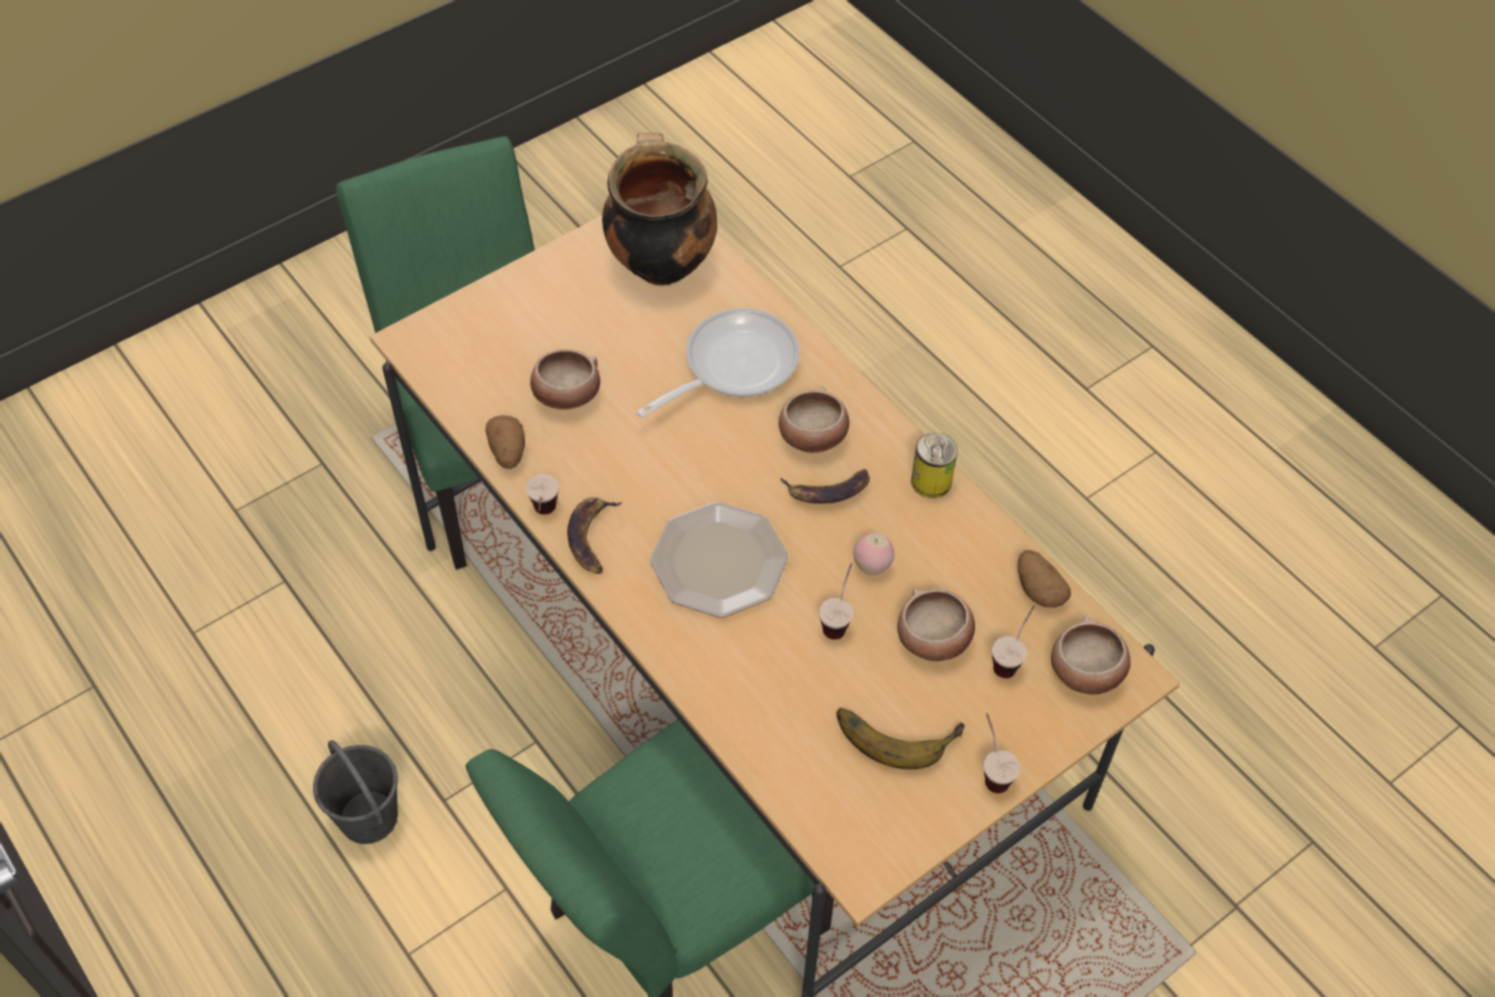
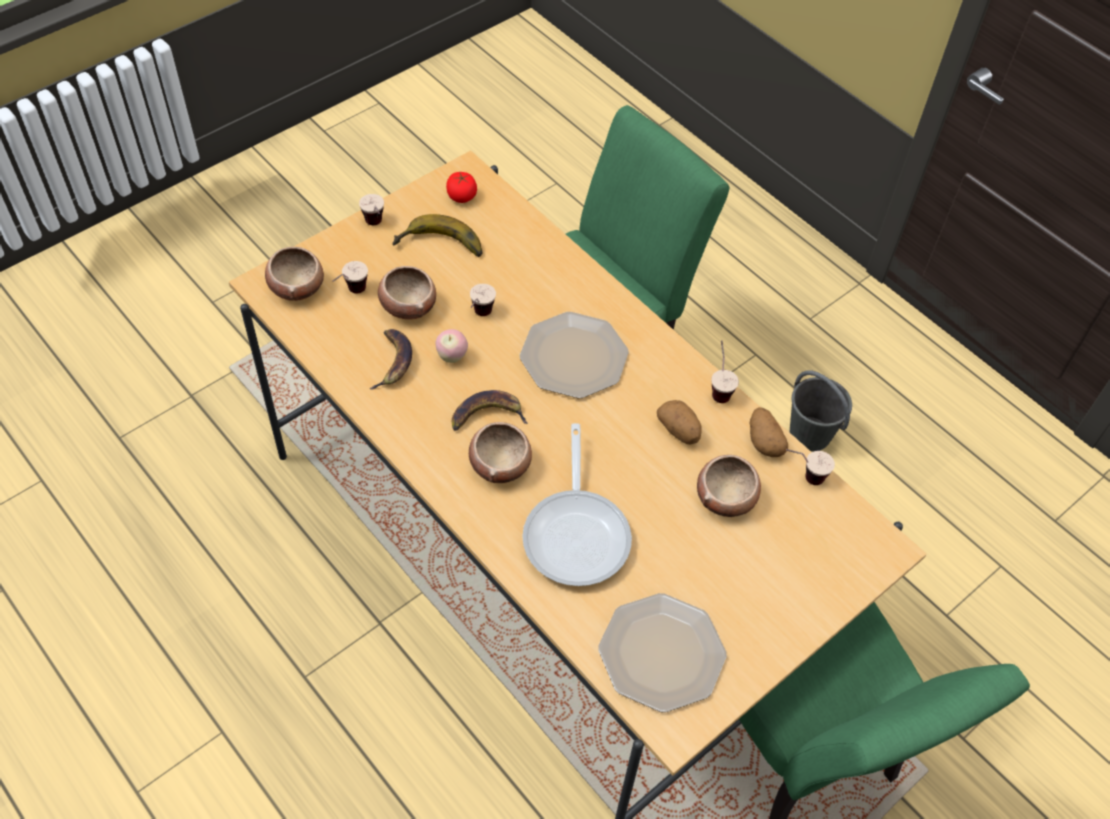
camera: 175 degrees right, 0 degrees up
banana [567,497,622,574] -> banana moved to [370,329,412,390]
cooking pot [602,133,717,286] -> plate [598,593,727,713]
frying pan [636,308,800,418] -> frying pan turned 45 degrees counterclockwise [522,423,632,586]
can [911,433,958,498] -> none
potato [1017,550,1071,607] -> potato moved to [657,400,702,444]
none -> tomato [446,172,477,203]
none -> cup [786,449,835,485]

